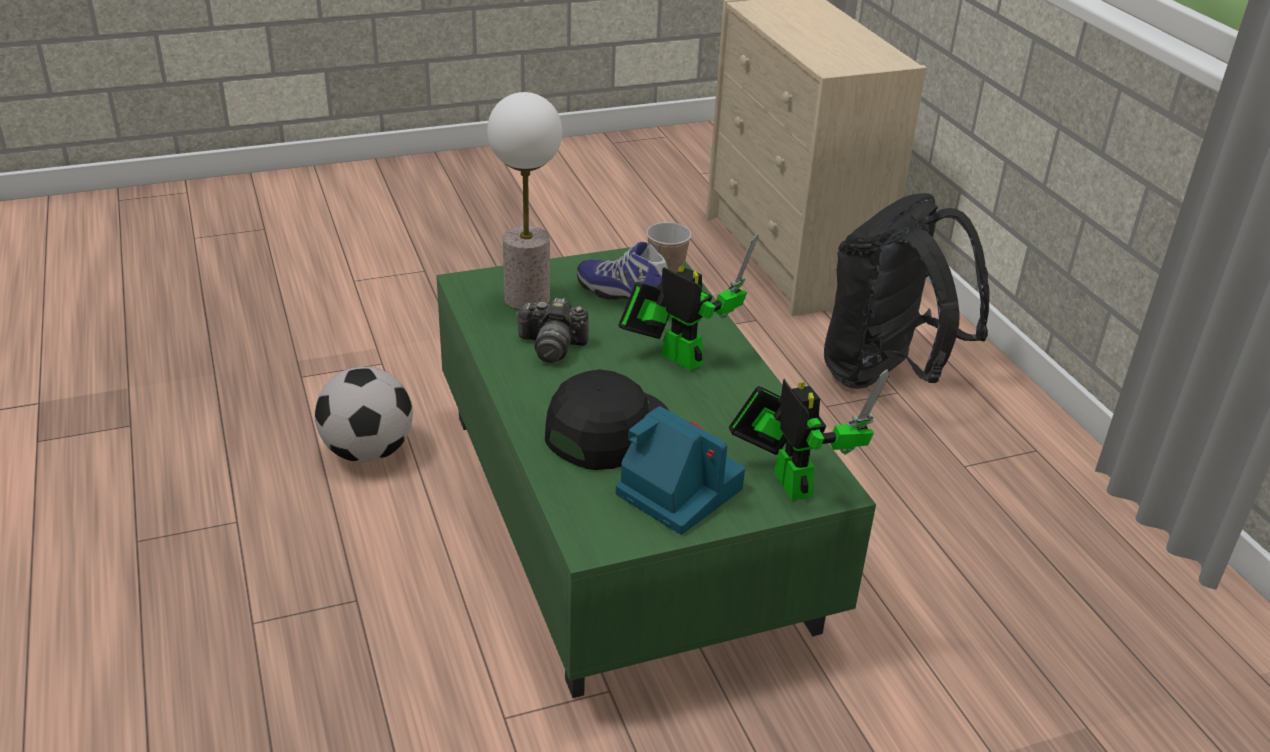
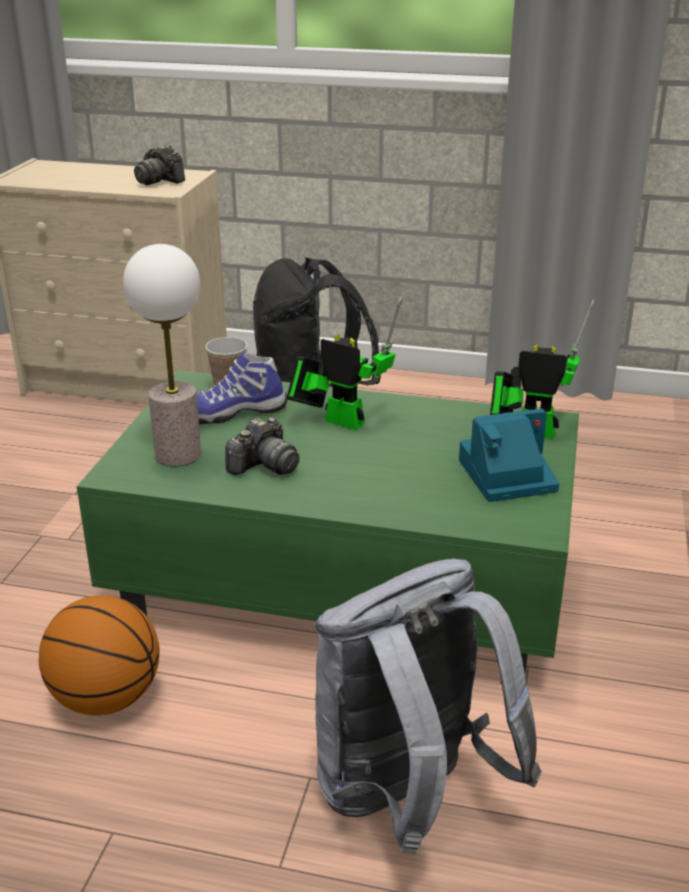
camera: 55 degrees left, 5 degrees down
football [315,367,413,462] -> basketball [39,595,160,715]
black cap [545,369,669,470] -> none
toy robot [618,233,758,371] -> toy robot turned 45 degrees clockwise [286,297,402,430]
none -> camera [134,145,185,185]
none -> grey backpack [315,559,542,854]

